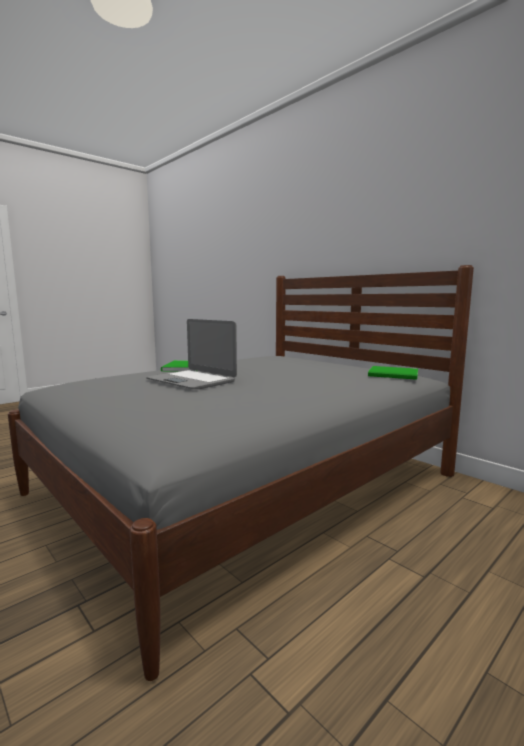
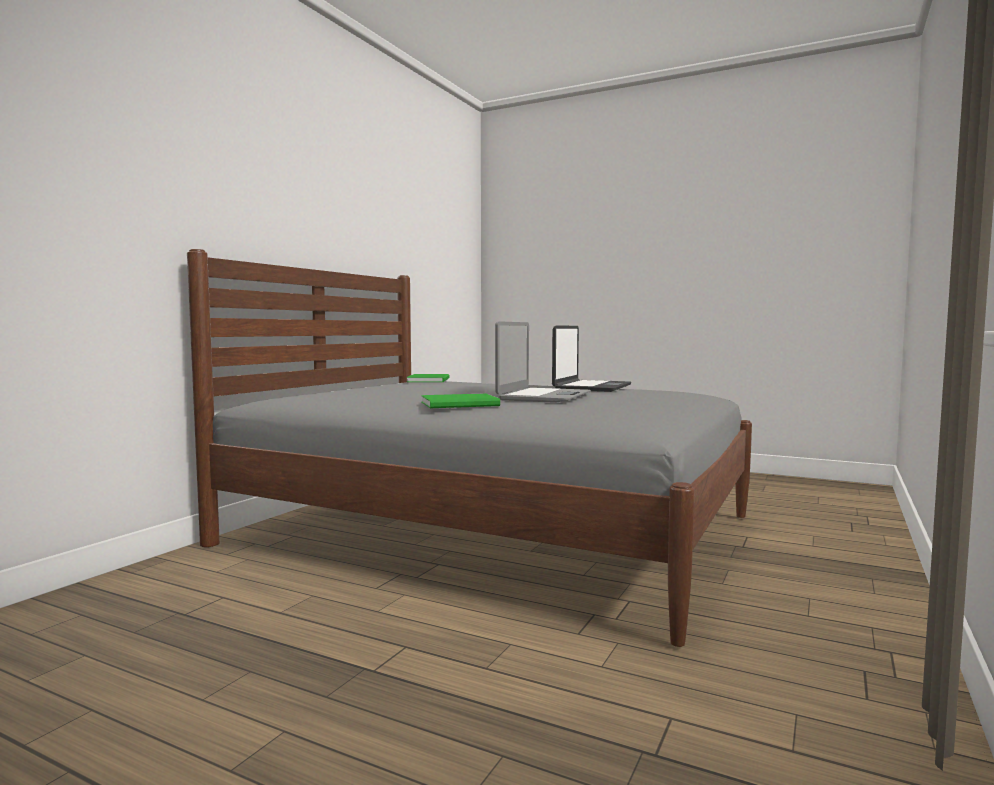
camera: 110 degrees left, 5 degrees down
none -> laptop [552,325,631,392]

